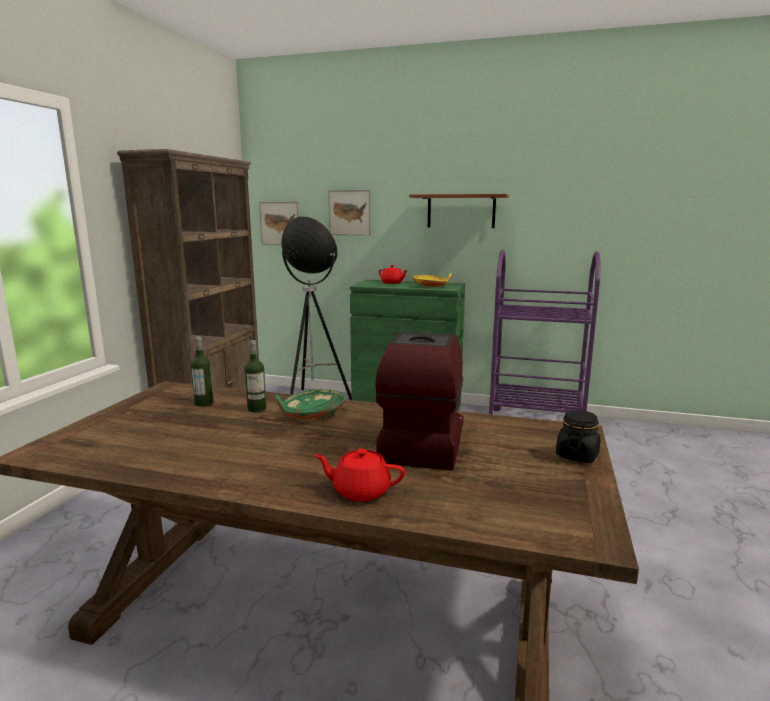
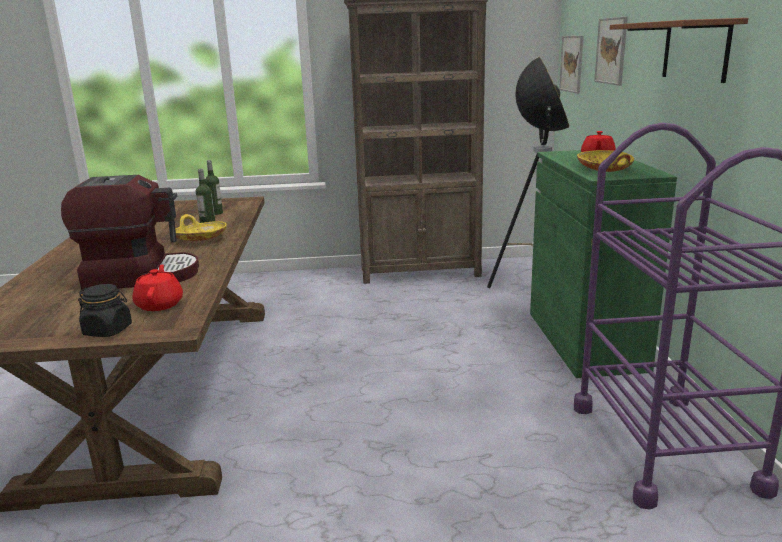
camera: 70 degrees right, 5 degrees up
green bowl [275,389,345,419] -> yellow bowl [175,214,227,241]
red teapot [314,449,405,502] -> red teapot moved to [132,264,183,311]

